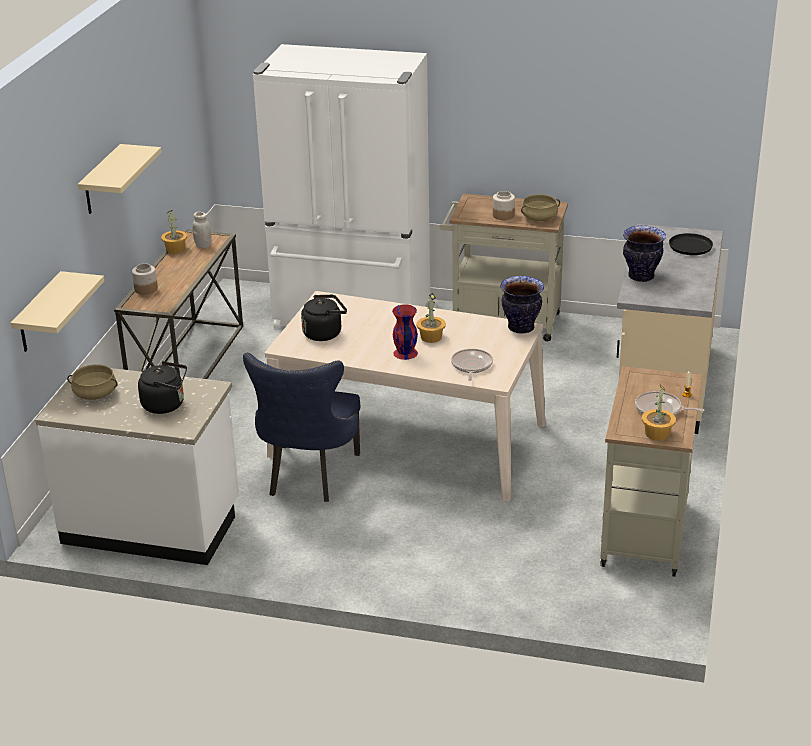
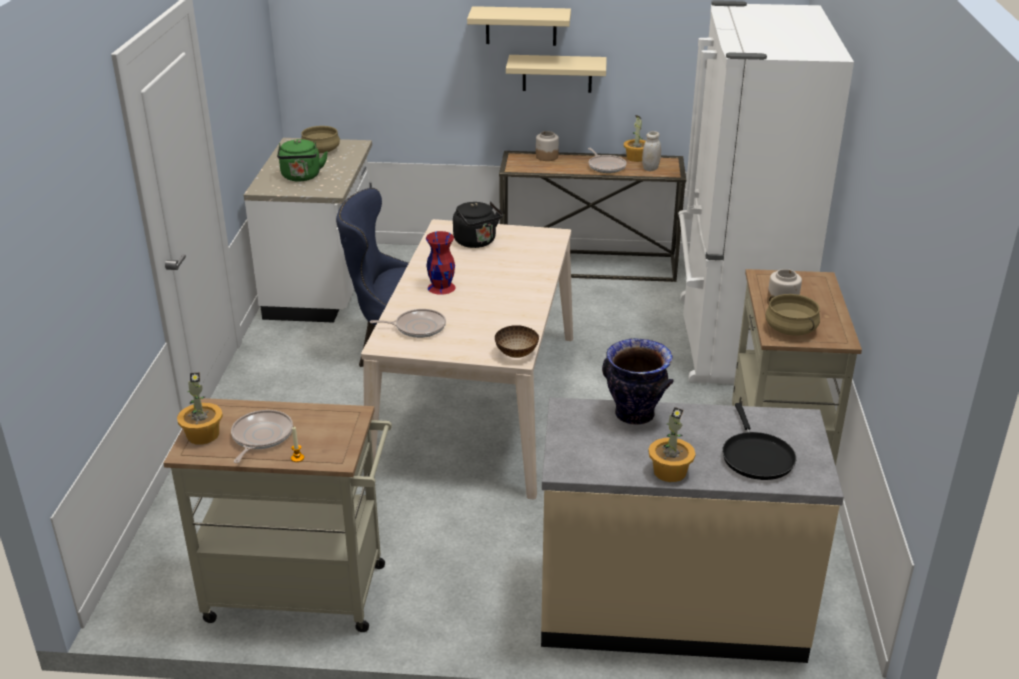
camera: 80 degrees right, 0 degrees up
beige shelf [11,271,104,352] -> beige shelf moved to [506,55,607,93]
black kettle [138,361,187,414] -> green kettle [277,139,328,181]
potted plant [417,293,446,343] -> potted plant moved to [648,407,695,482]
vase [500,276,544,334] -> bowl [495,325,539,358]
none -> frying pan [588,148,627,173]

